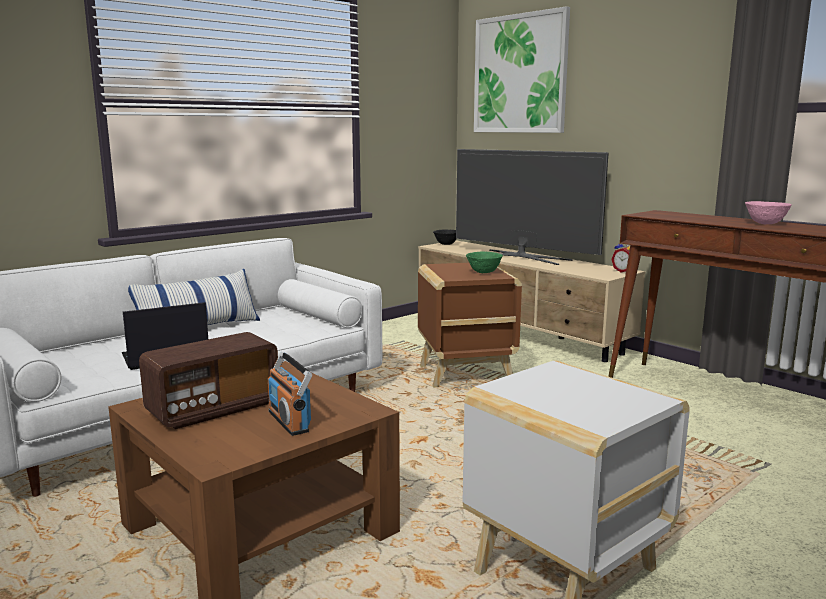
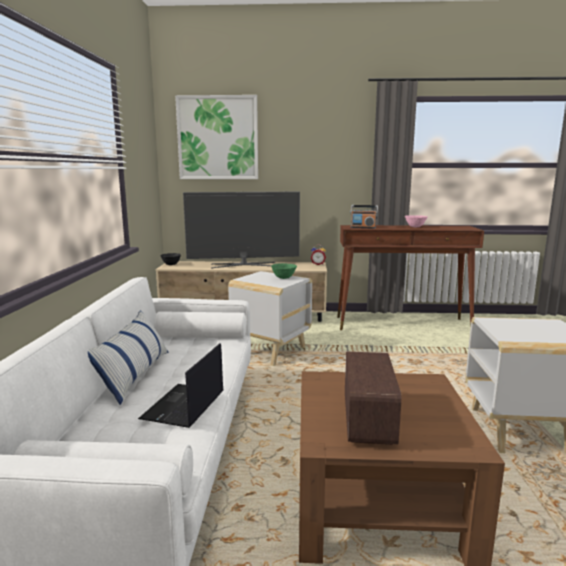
camera: 45 degrees left, 0 degrees up
radio [268,352,312,436] -> radio moved to [350,205,378,229]
brown side table [418,263,522,387] -> white side table [228,271,312,366]

